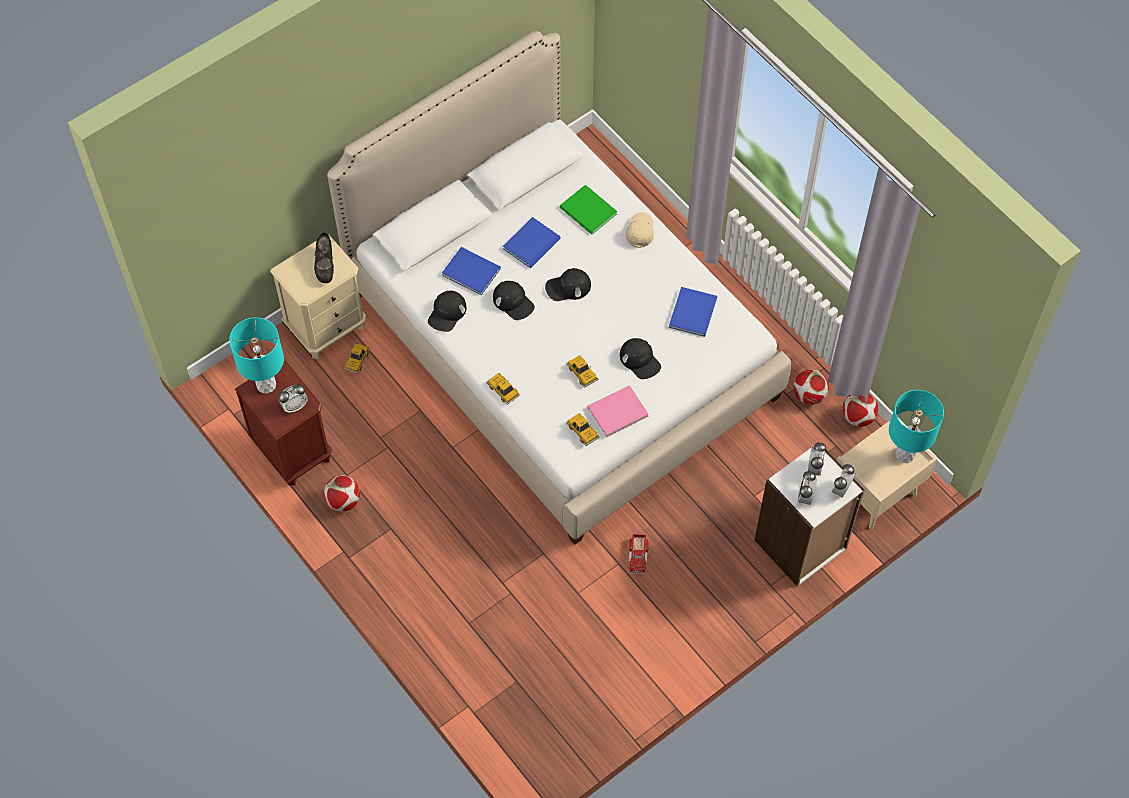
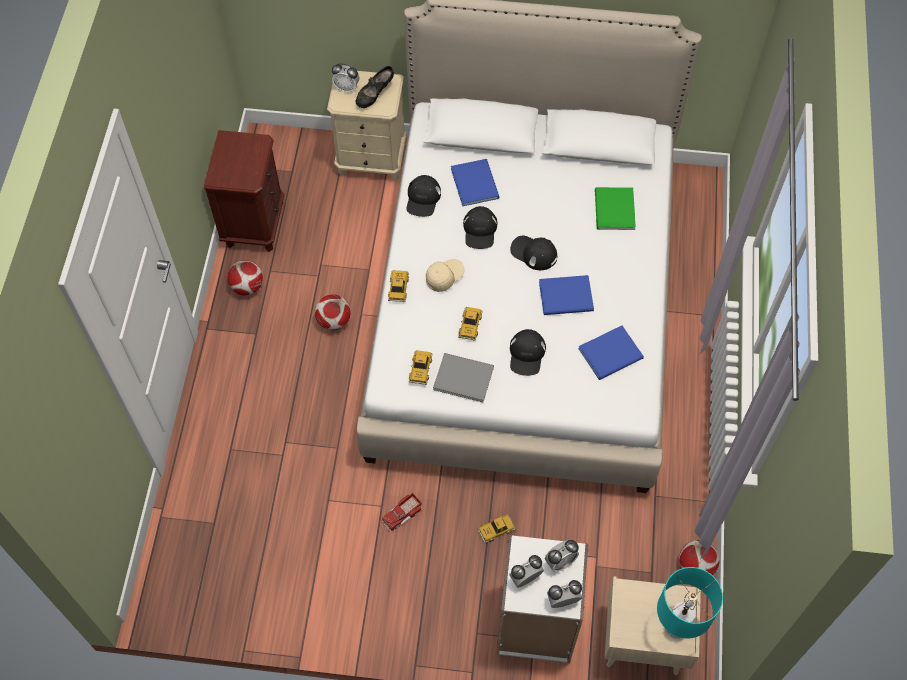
camera: 45 degrees right, 0 degrees up
turquoise table lamp [229,317,284,394] -> none
alarm clock [278,384,308,413] -> alarm clock moved to [332,63,359,93]
toy car [344,343,370,374] -> toy car moved to [477,514,515,543]
black cap [428,291,466,332] -> black cap turned 60 degrees counterclockwise [406,175,441,217]
blue book [503,217,561,268] -> blue book moved to [539,275,594,315]
pink book [587,385,648,437] -> grey book [433,353,494,402]
beige cap [626,212,654,248] -> beige cap moved to [426,259,464,292]
football [793,369,829,405] -> football moved to [315,295,351,330]

